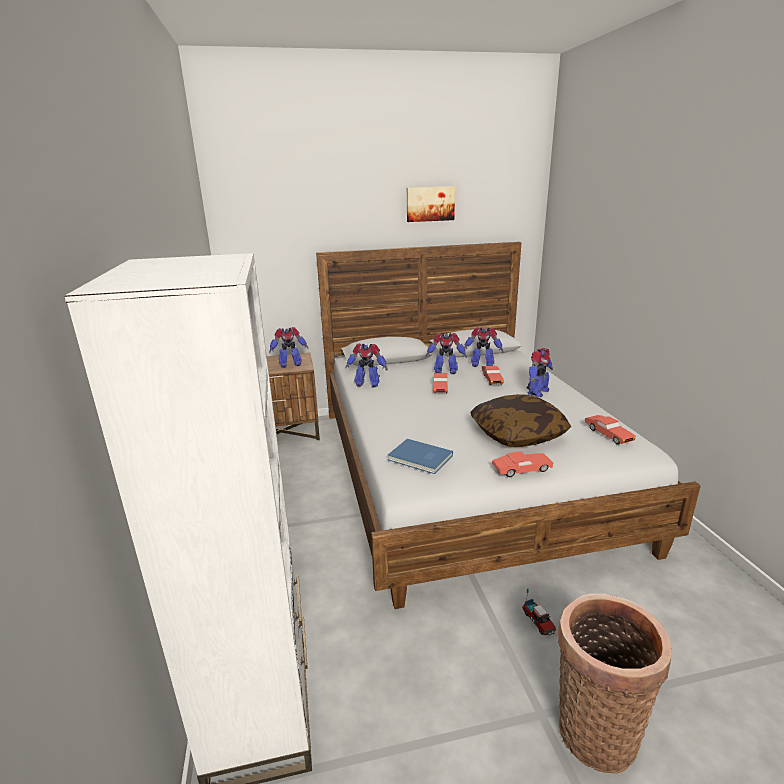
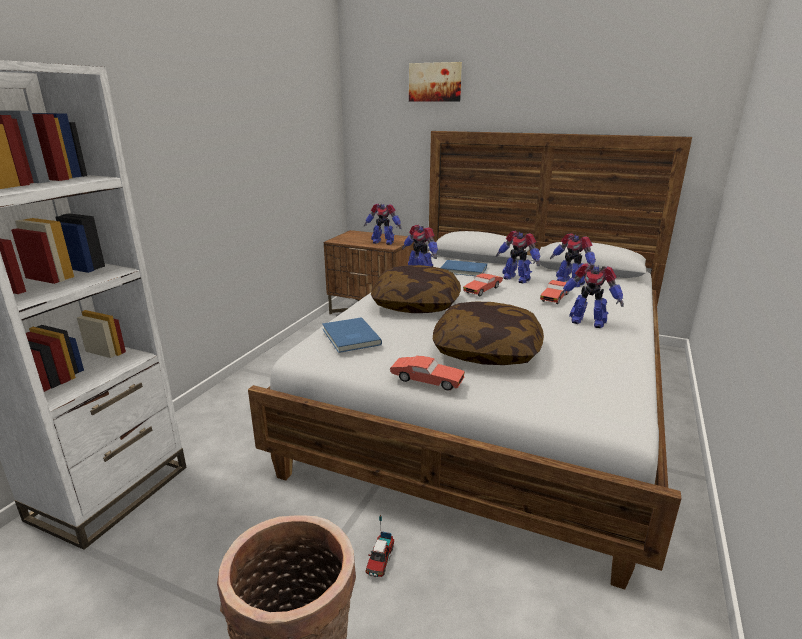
camera: 35 degrees right, 0 degrees up
picture [407,186,455,222] -> picture moved to [409,62,462,101]
toy robot [527,348,553,397] -> toy robot turned 45 degrees clockwise [560,263,624,328]
red toy car [585,415,636,445] -> none
none -> pillow [371,265,461,313]
none -> blue book [441,260,487,276]

